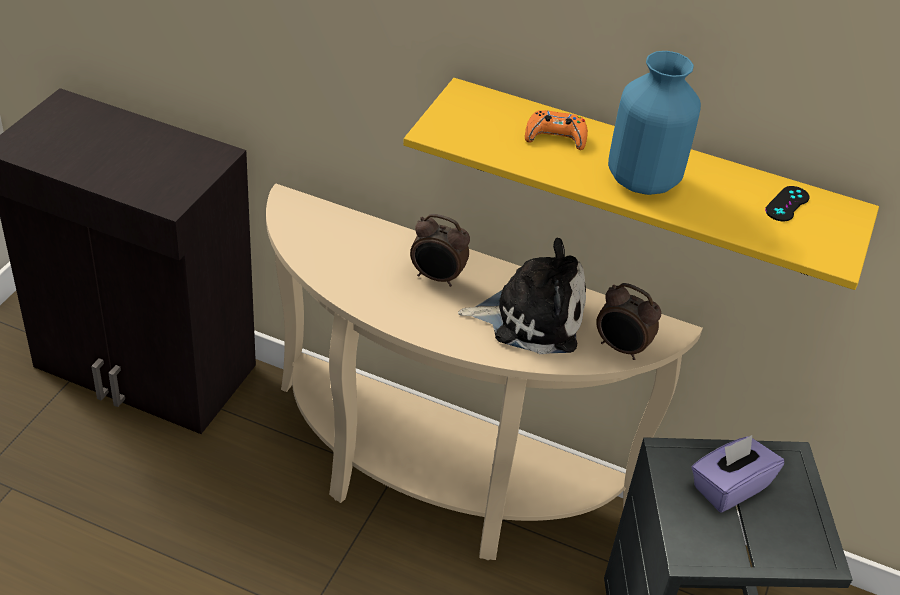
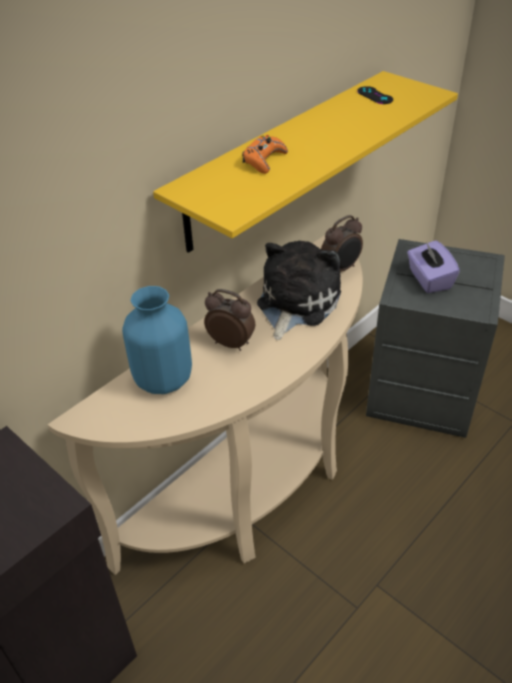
camera: 65 degrees left, 0 degrees up
alarm clock [410,214,470,287] -> alarm clock turned 105 degrees counterclockwise [204,289,255,351]
blue vase [608,51,701,195] -> blue vase moved to [122,286,192,394]

